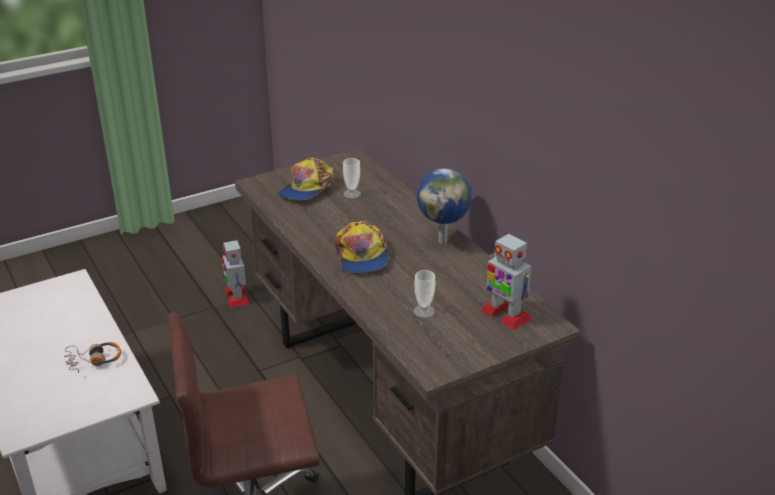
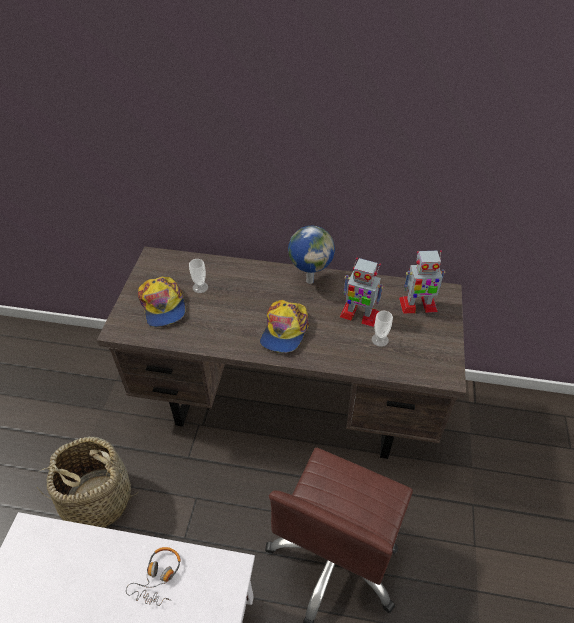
camera: 50 degrees left, 15 degrees up
toy robot [221,238,250,308] -> toy robot moved to [340,257,383,327]
cap [335,221,389,274] -> cap turned 75 degrees clockwise [260,300,309,353]
none -> basket [34,437,140,528]

